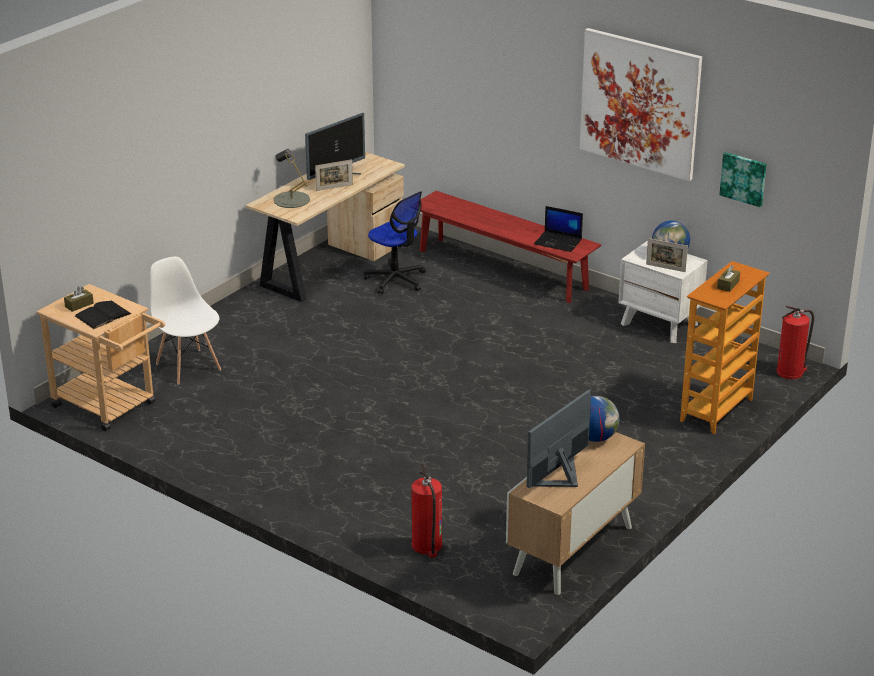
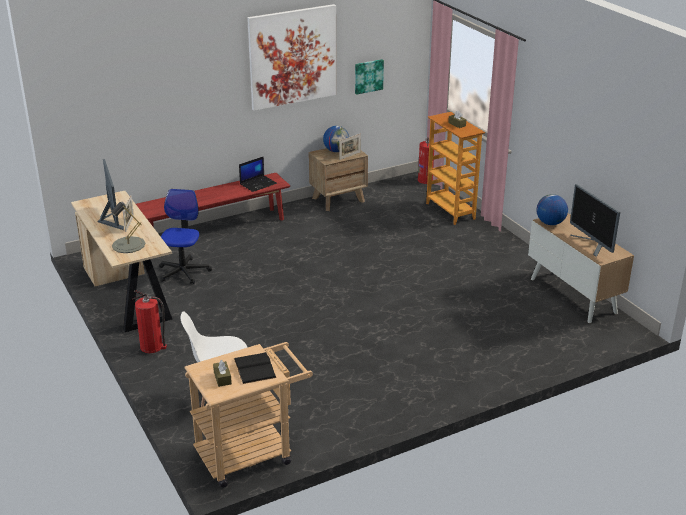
camera: 65 degrees left, 0 degrees up
office chair [364,191,426,294] -> office chair turned 60 degrees counterclockwise [159,189,212,284]
fire extinguisher [411,462,442,558] -> fire extinguisher moved to [132,290,167,353]
white nightstand [619,241,708,343] -> brown nightstand [309,148,368,211]

